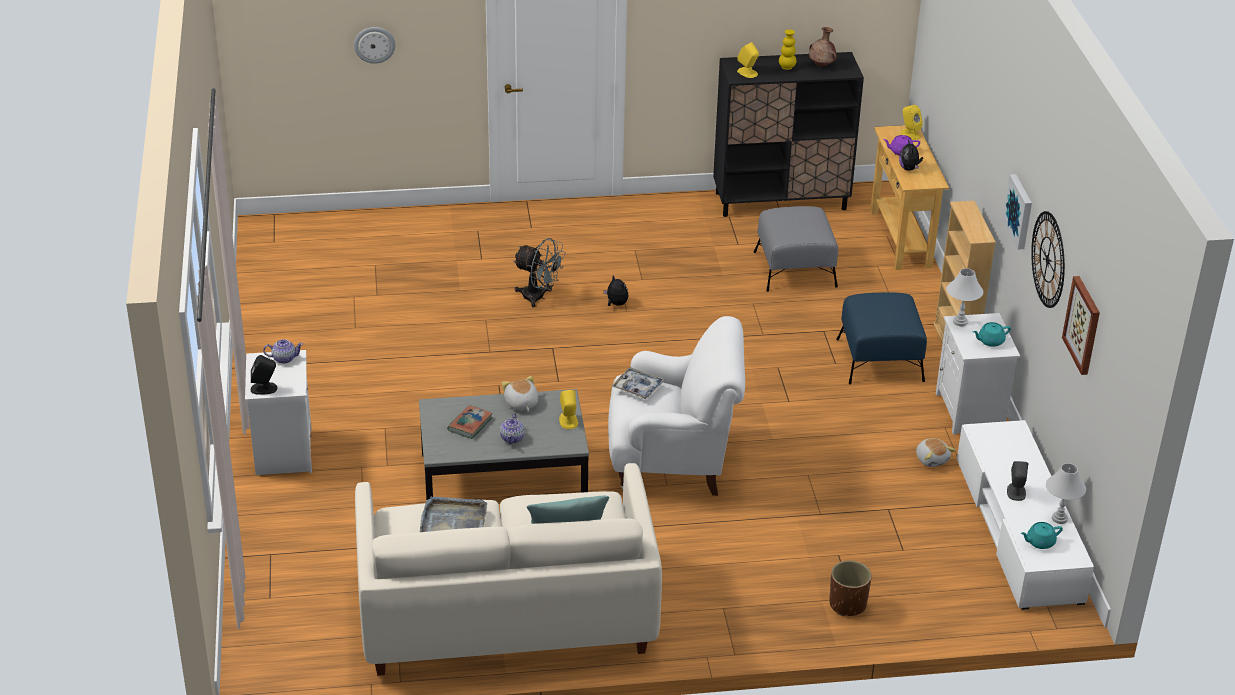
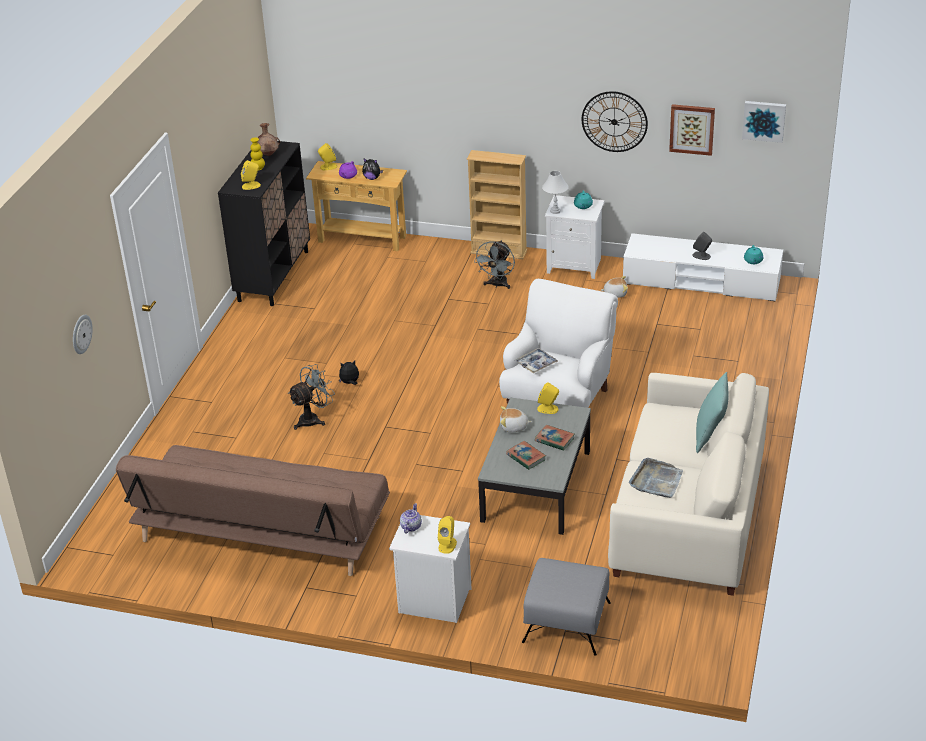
camera: 65 degrees left, 0 degrees up
black speaker [251,355,277,395] -> yellow speaker [438,516,457,554]
teapot [500,413,525,444] -> book [535,425,574,451]
grey ottoman [754,206,838,292] -> grey ottoman moved to [522,558,611,656]
brown planter [829,560,872,616] -> none
blue ottoman [836,292,927,384] -> grey fan [474,240,515,289]
picture [1003,174,1032,249] -> picture moved to [742,101,786,143]
white table lamp [1046,463,1086,524] -> none
none -> brown sofa [116,445,390,576]

